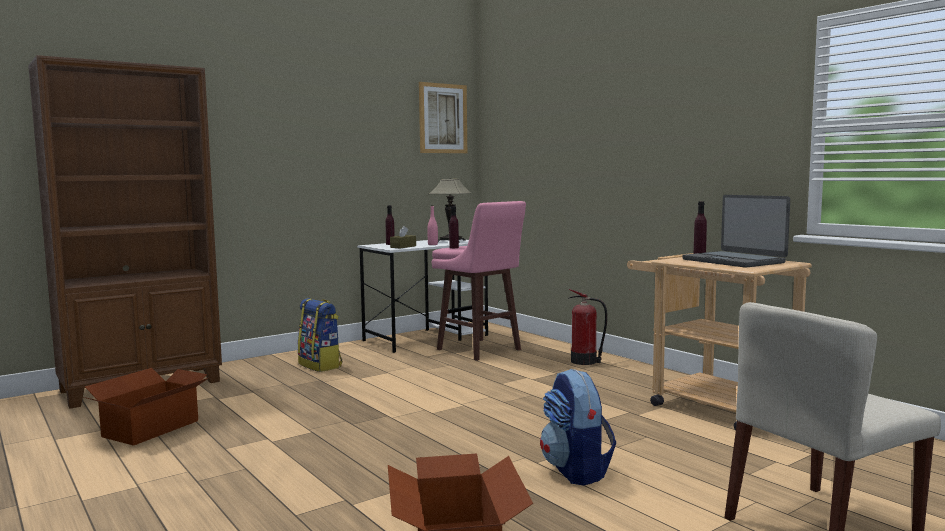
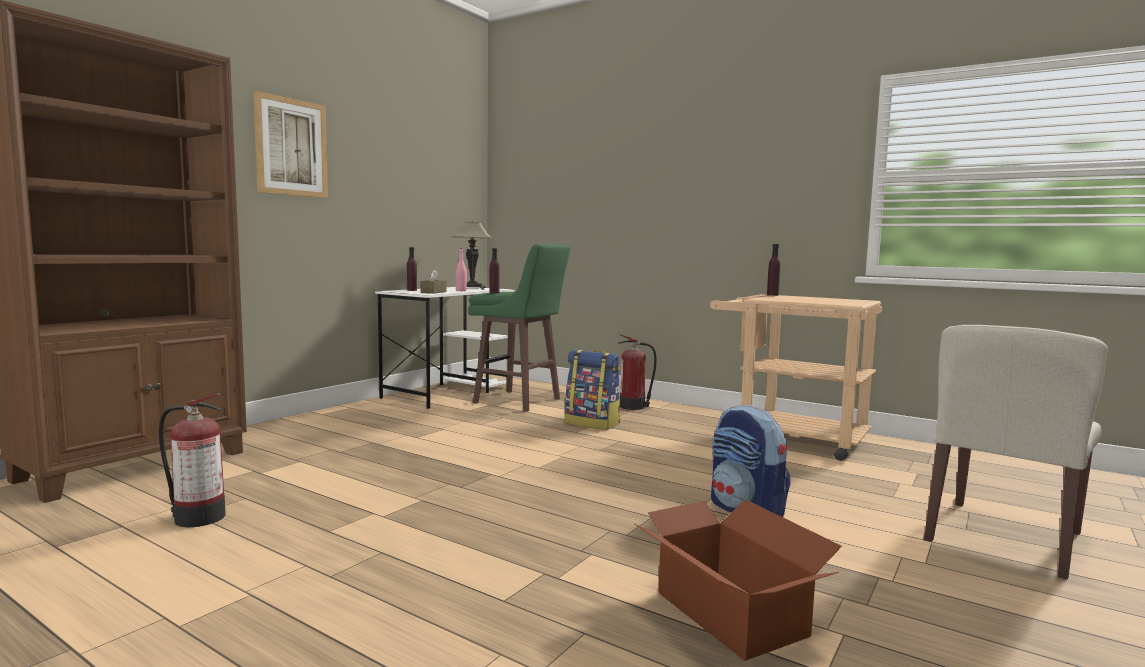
camera: 20 degrees left, 0 degrees up
cardboard box [84,368,208,446] -> fire extinguisher [159,393,226,527]
backpack [298,298,342,372] -> backpack moved to [565,350,620,430]
picture [419,82,467,153] -> picture moved to [253,91,328,198]
pink stool [432,201,526,361] -> green stool [469,244,570,412]
laptop [682,195,790,268] -> none

